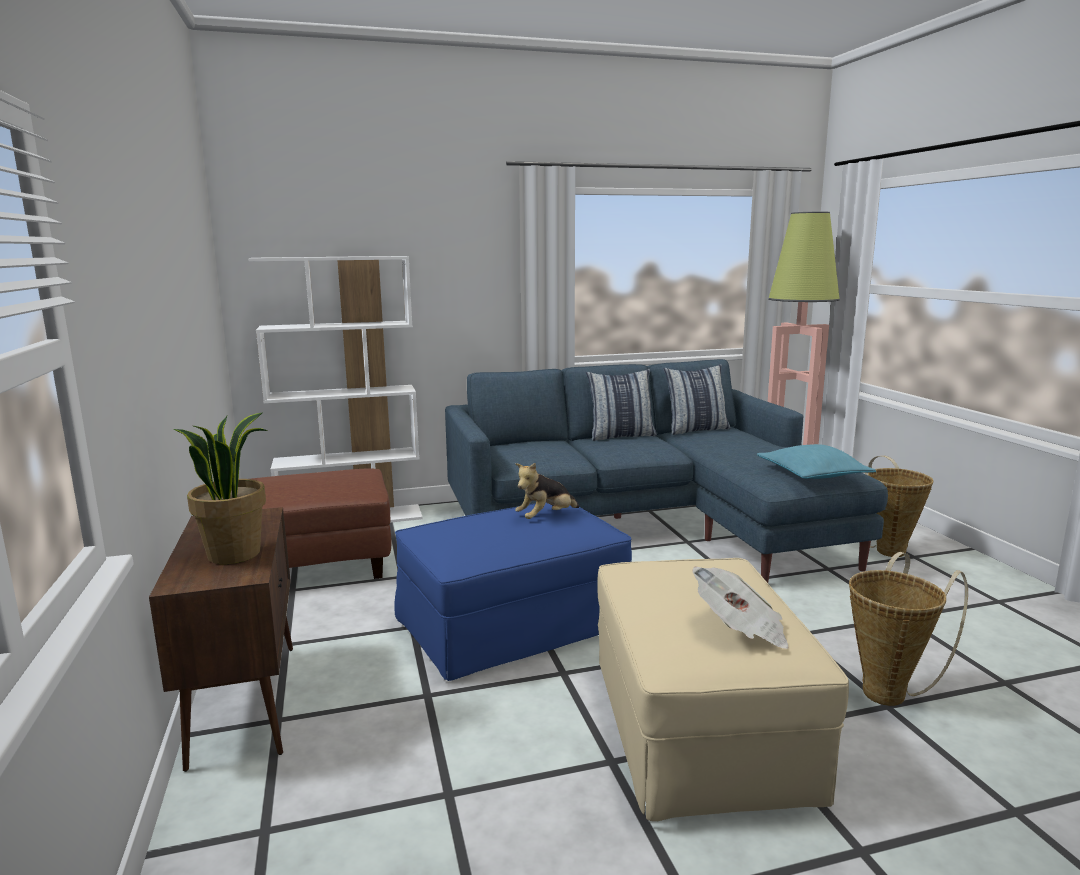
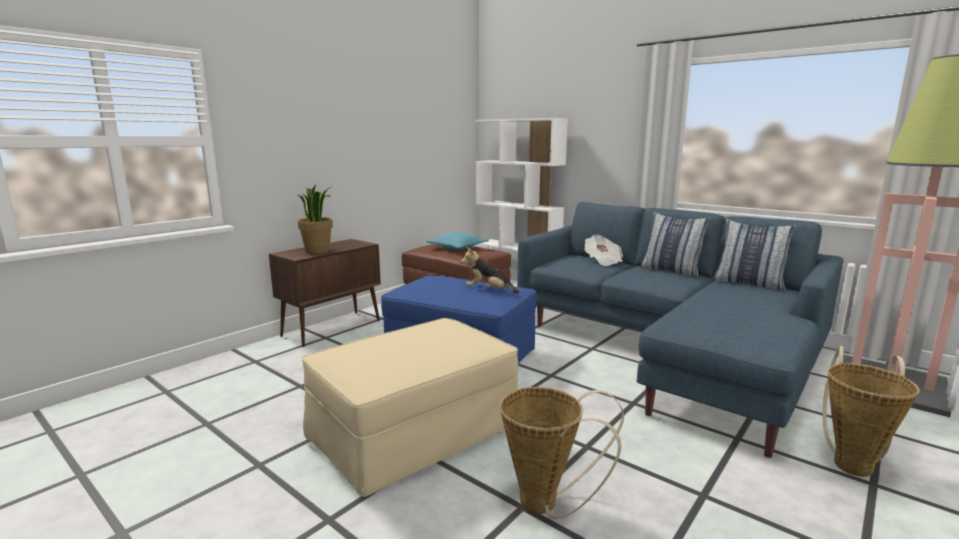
camera: 55 degrees right, 0 degrees up
newspaper [692,567,789,649] -> newspaper moved to [584,235,623,266]
turquoise pillow [757,444,876,479] -> turquoise pillow moved to [426,232,489,249]

